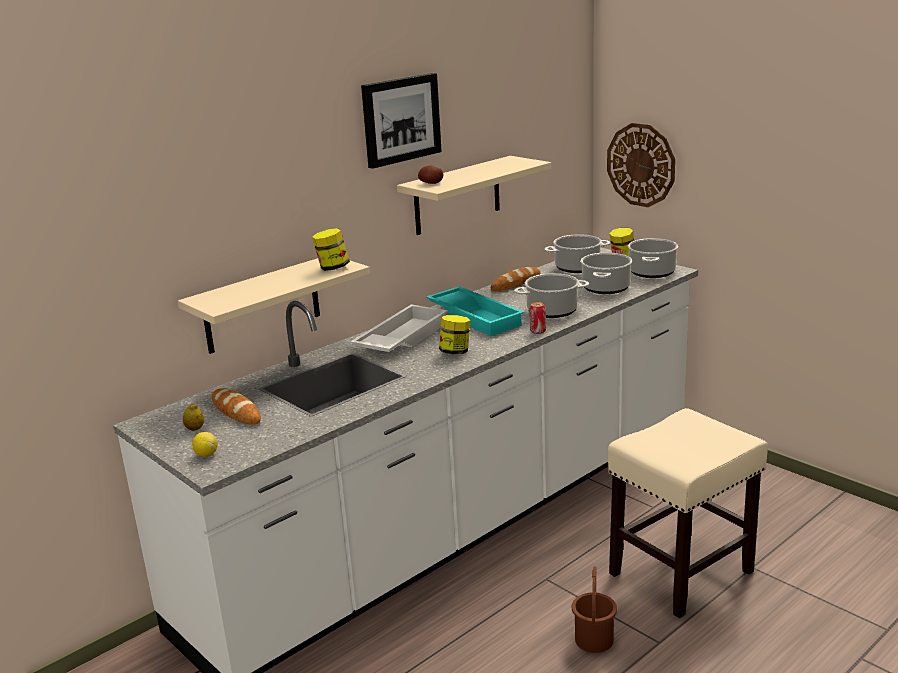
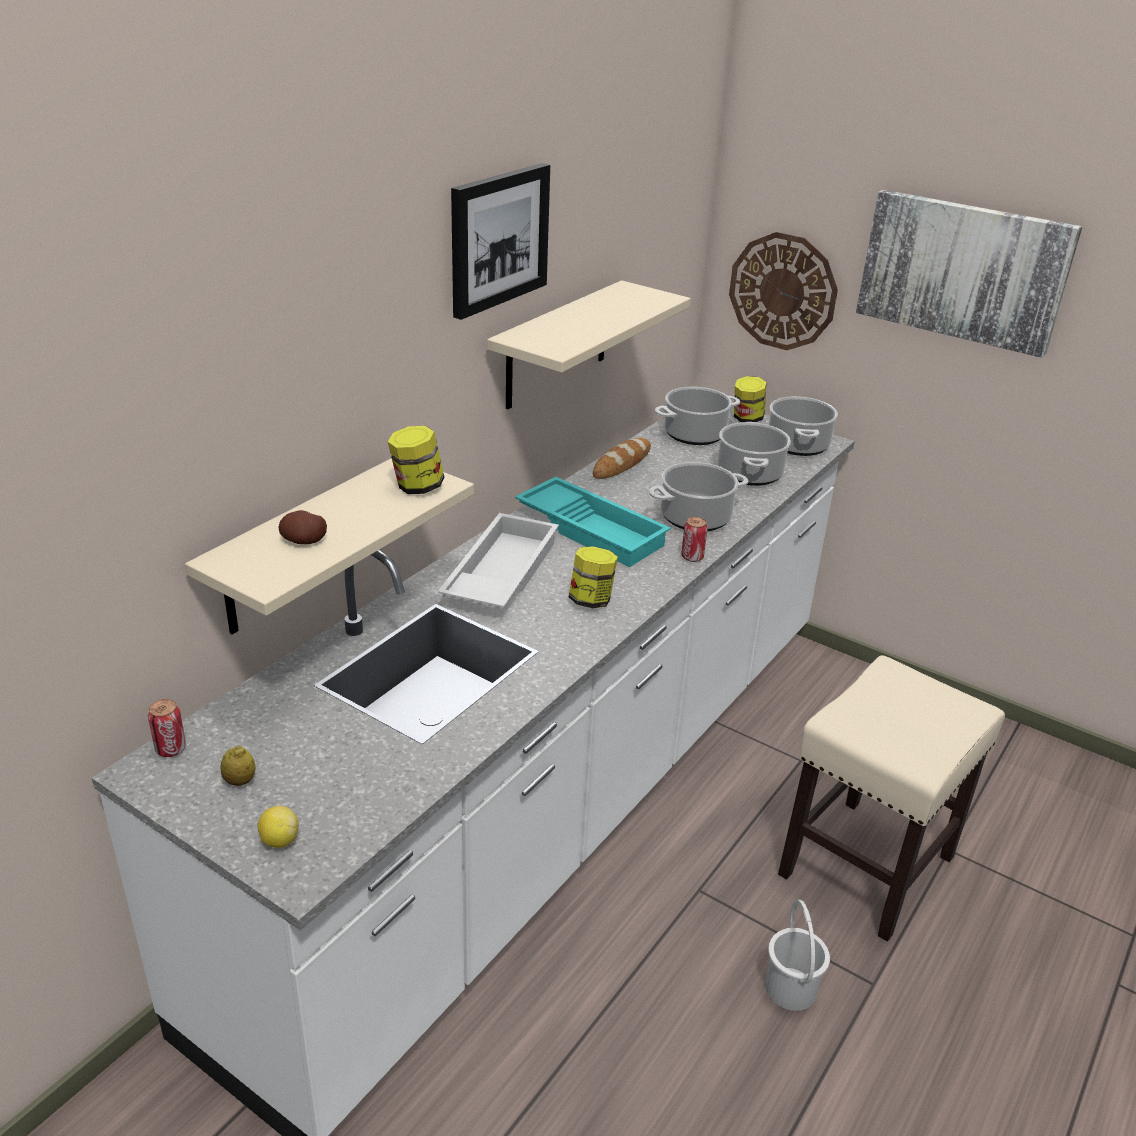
camera: 15 degrees left, 10 degrees up
bread [212,388,261,425] -> none
potato [418,165,443,184] -> potato moved to [279,510,327,544]
brown bucket [572,566,617,653] -> white bucket [765,900,830,1011]
none -> can [148,699,186,757]
none -> picture [856,190,1082,358]

